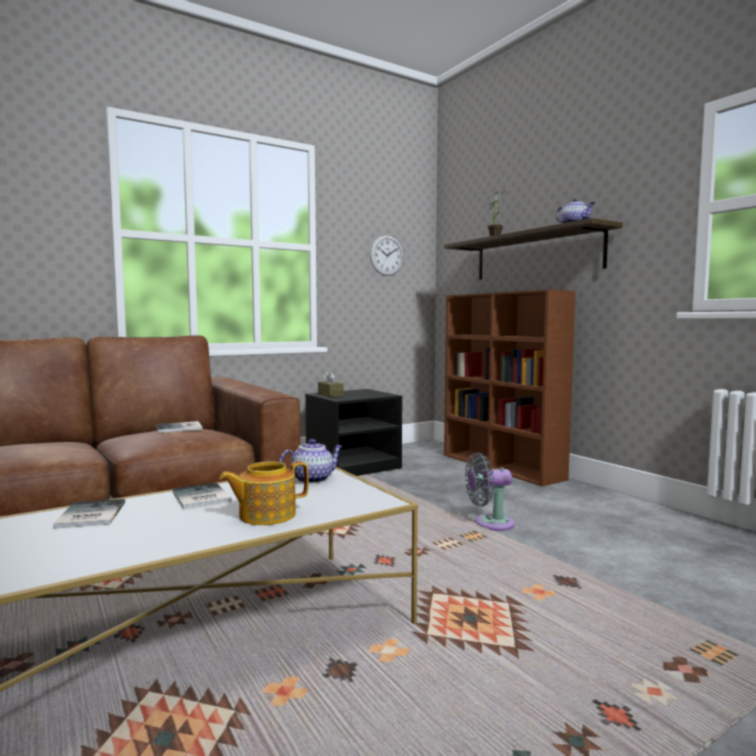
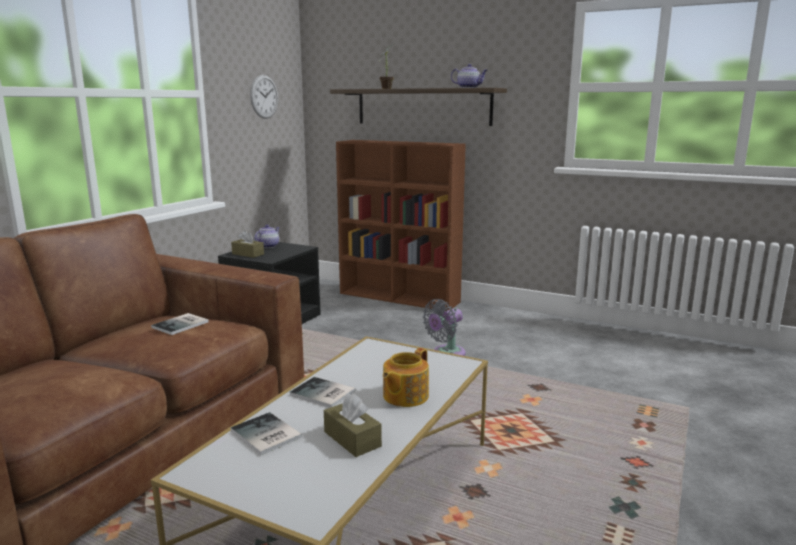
camera: 30 degrees left, 10 degrees up
teapot [279,439,343,483] -> teapot moved to [254,225,280,248]
none -> brown tissue box [324,393,382,457]

